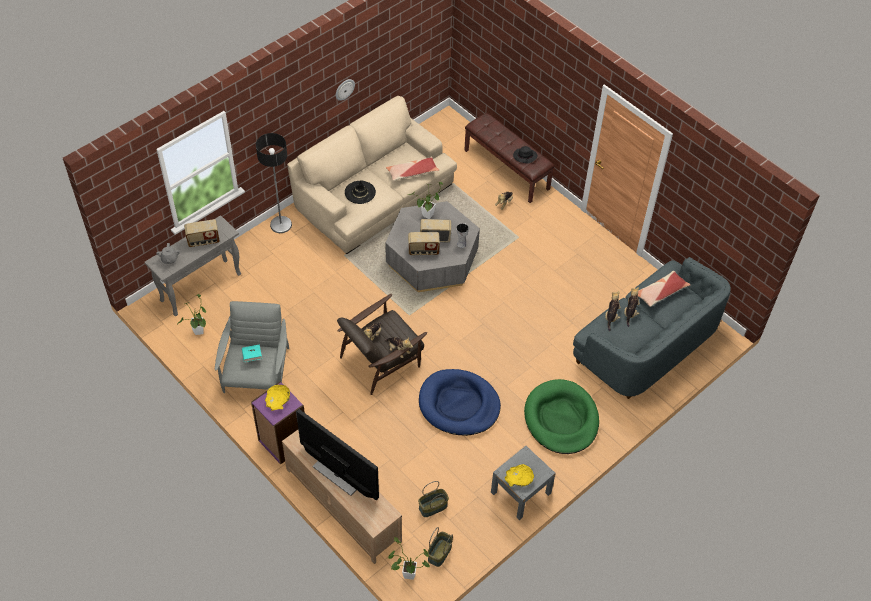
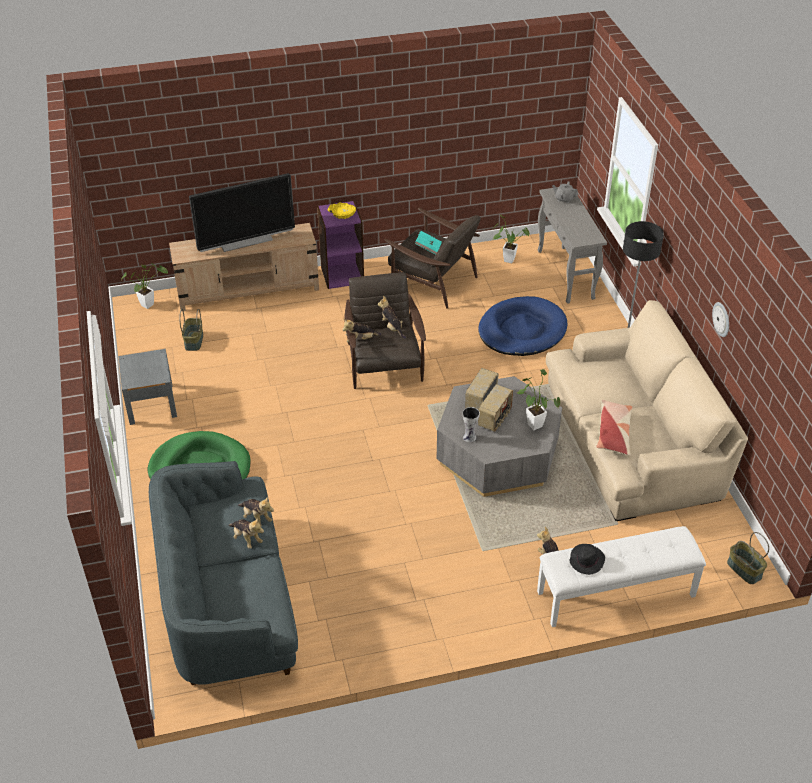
camera: 120 degrees right, 10 degrees down
radio [184,219,219,247] -> none
grey armchair [215,301,289,393] -> brown armchair [384,208,481,309]
black hat [345,180,376,204] -> none
blue dog bed [419,369,501,436] -> blue dog bed moved to [478,296,568,356]
basket [428,527,453,567] -> basket moved to [727,532,769,584]
brown bench [464,113,555,203] -> white bench [537,526,706,627]
yellow bowl [504,464,534,487] -> none
pillow [638,271,691,307] -> none

